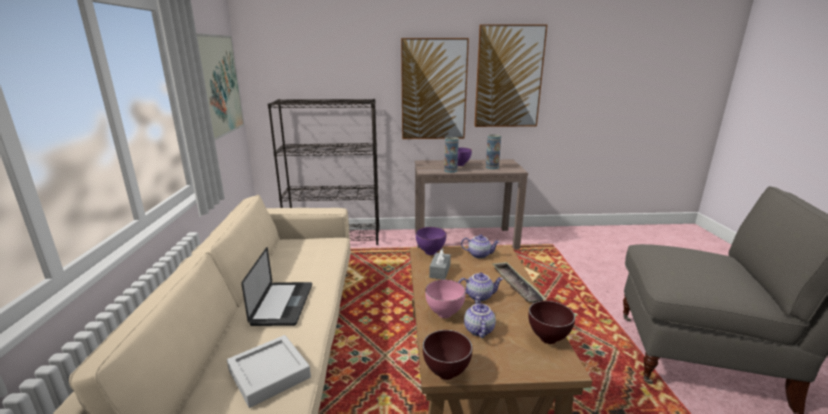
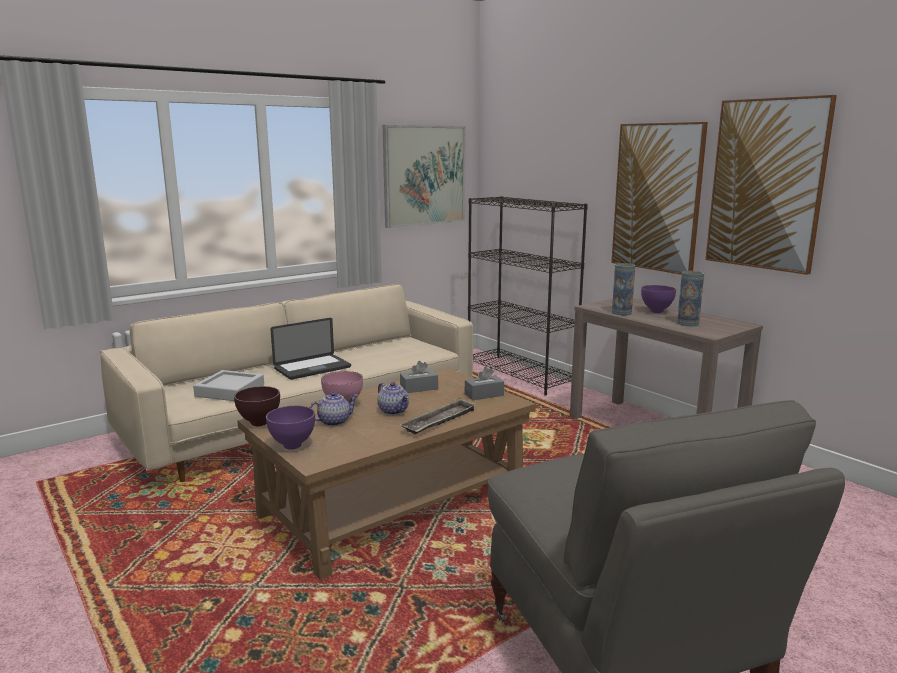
camera: 55 degrees right, 5 degrees down
purple bowl [416,227,446,255] -> purple bowl moved to [266,406,315,450]
teapot [461,235,500,259] -> grey tissue box [465,367,504,400]
brown bowl [529,301,575,344] -> none

